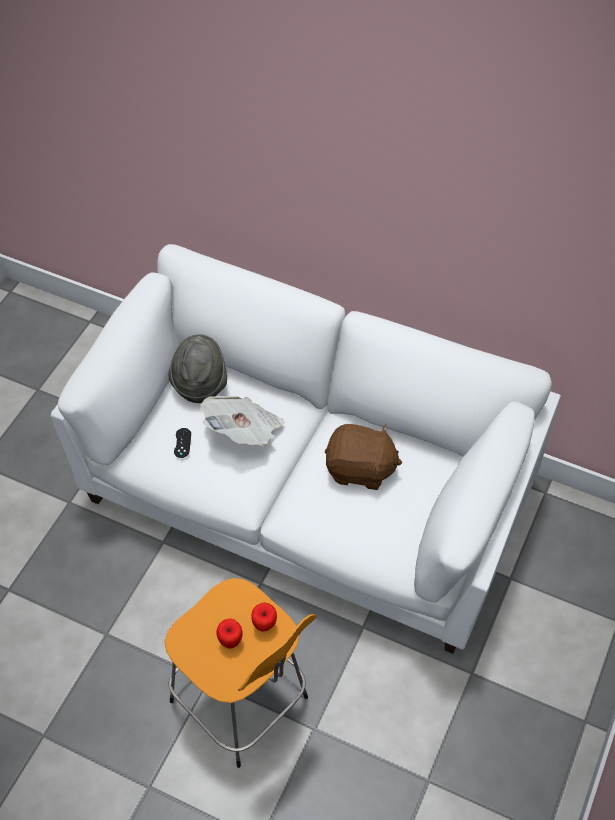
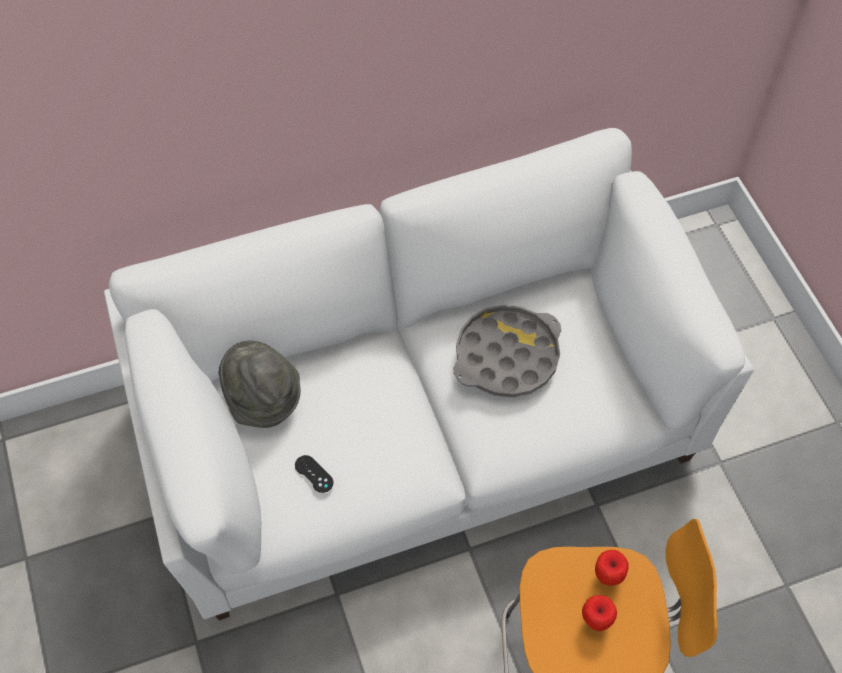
camera: 45 degrees left, 5 degrees up
newspaper [200,396,284,446] -> none
brown plush toy [325,424,402,490] -> grey tray [454,305,561,397]

